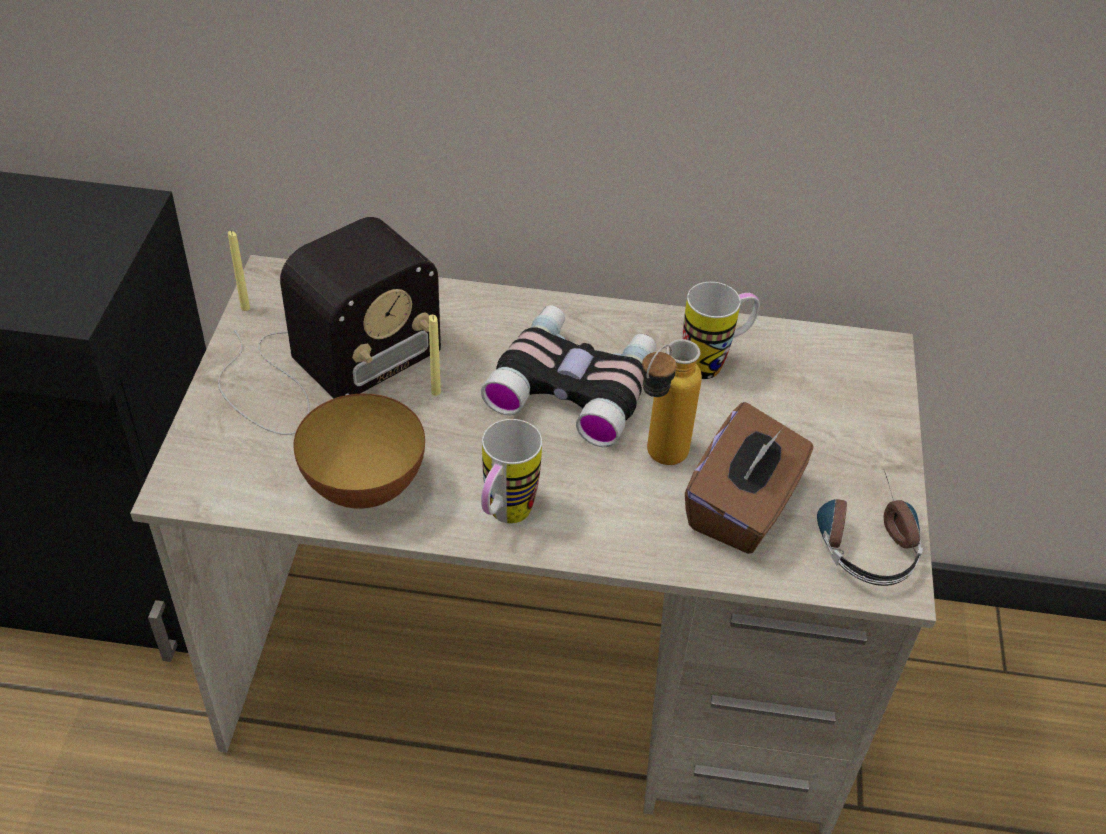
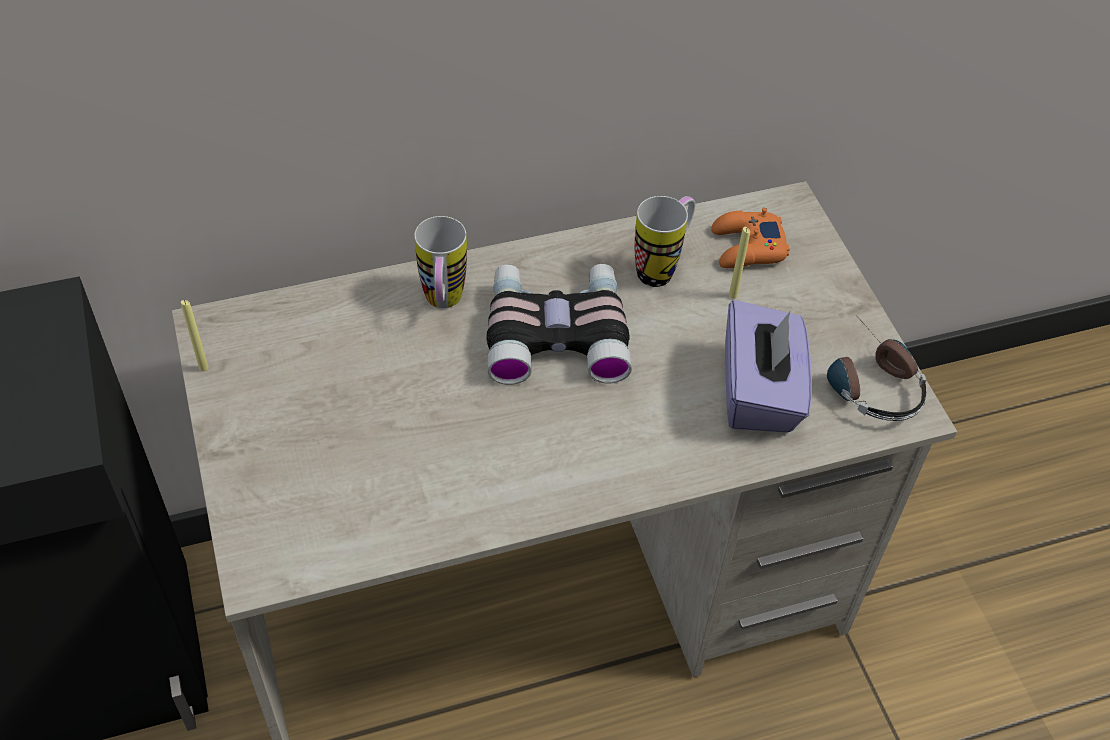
camera: 25 degrees left, 5 degrees up
radio [218,217,441,435] -> none
bowl [293,393,425,509] -> none
yellow candle [429,315,441,396] -> yellow candle moved to [729,227,750,299]
mug [481,419,542,524] -> mug moved to [414,216,467,308]
bottle [641,339,702,465] -> none
brown tissue box [685,402,814,554] -> purple tissue box [725,300,812,433]
none -> orange game controller [711,208,790,268]

